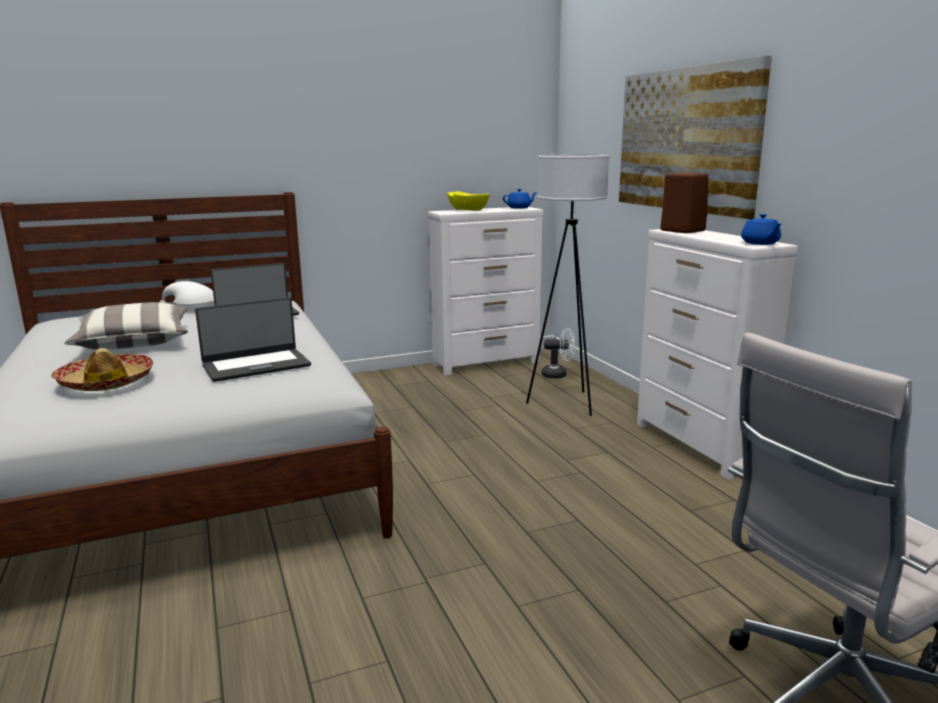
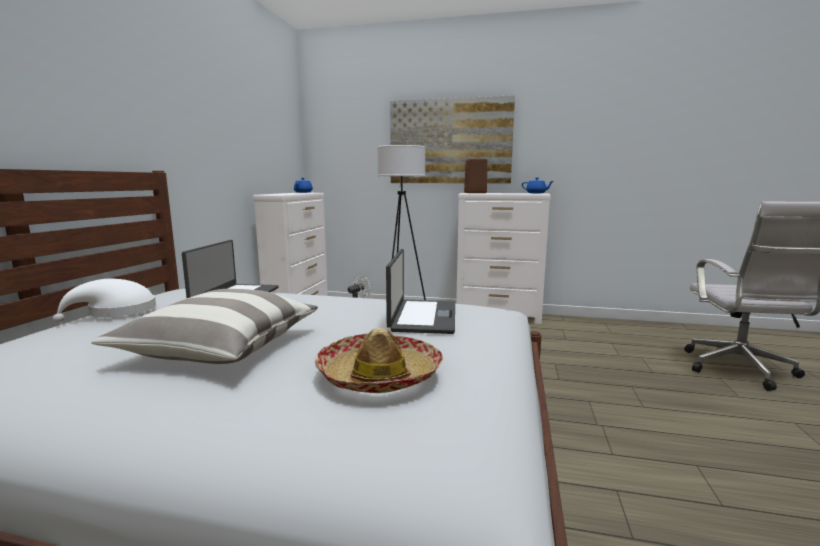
camera: 55 degrees left, 5 degrees down
yellow bowl [447,191,490,211] -> none

